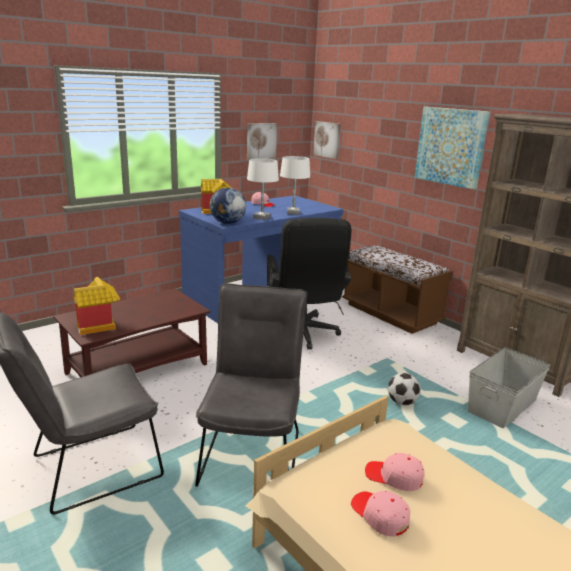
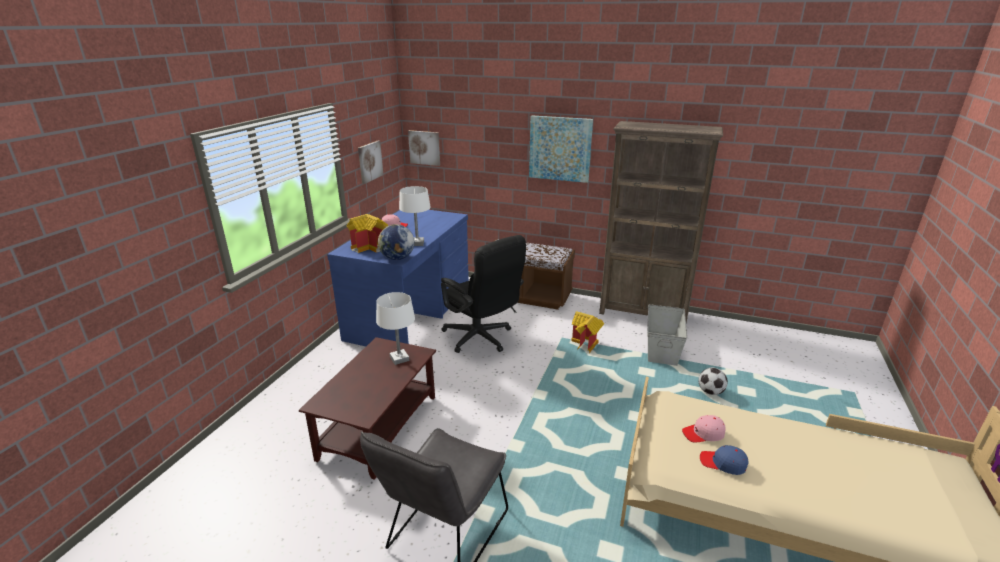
camera: 30 degrees left, 5 degrees up
toy house [74,277,120,335] -> toy house moved to [571,311,605,353]
grey chair [195,283,307,487] -> none
white table lamp [280,156,310,215] -> white table lamp moved to [376,292,415,365]
pink cap [351,491,410,537] -> blue cap [700,445,748,475]
football [388,373,421,405] -> football moved to [699,367,728,395]

